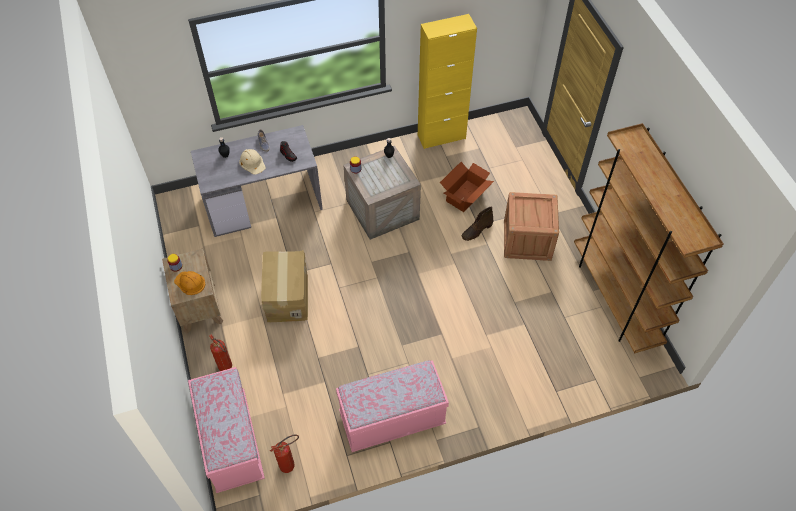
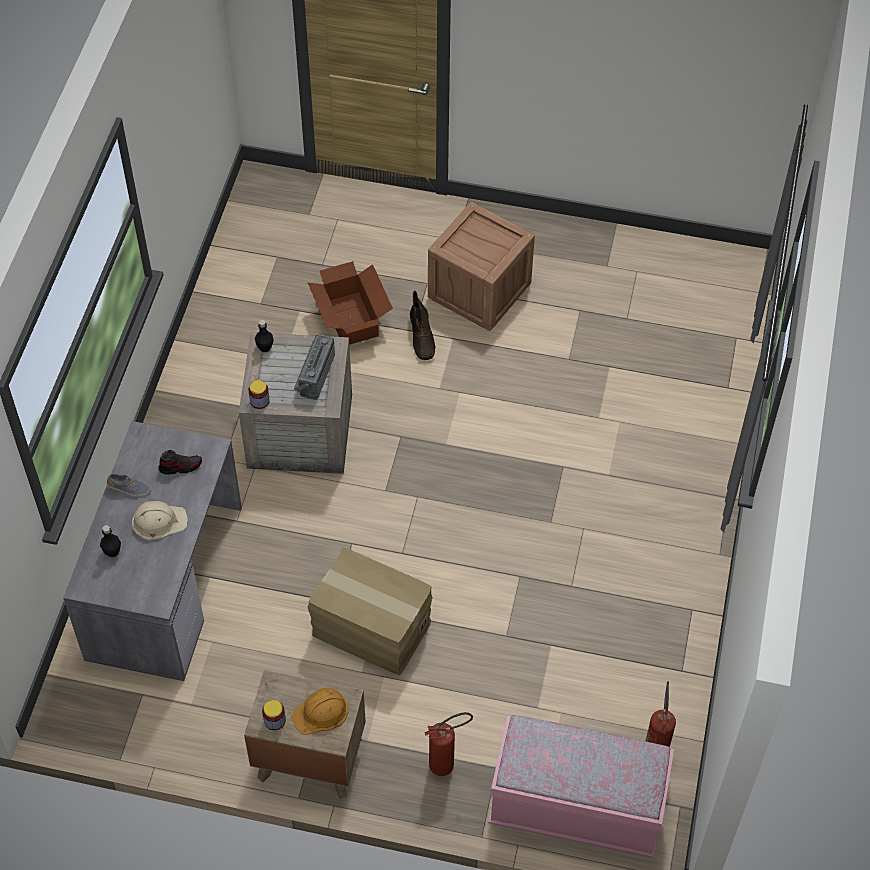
camera: 60 degrees left, 0 degrees up
pink bench [336,360,449,452] -> none
yellow cabinet [418,14,477,149] -> none
brown bookcase [574,123,723,354] -> none
none -> radio [294,334,335,400]

